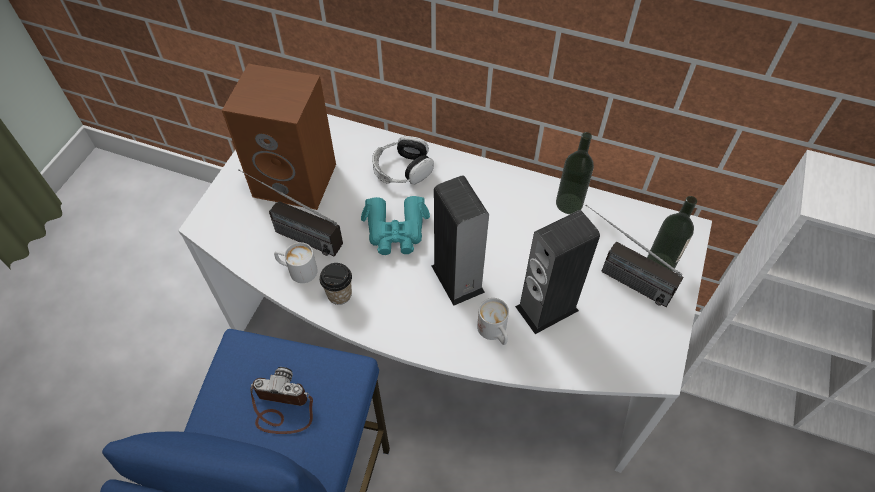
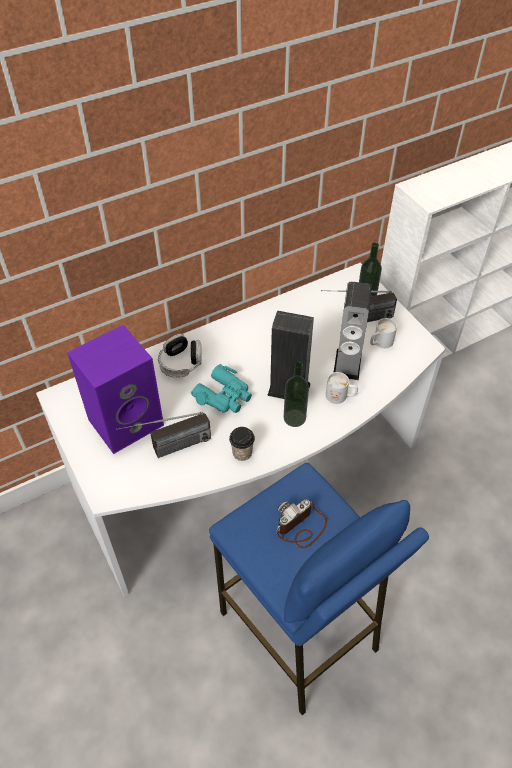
camera: 50 degrees left, 5 degrees down
brown speaker [222,64,336,210] -> purple speaker [67,325,164,454]
white mug [274,242,318,283] -> white mug moved to [370,318,397,348]
bottle [556,132,594,214] -> bottle moved to [284,362,309,427]

